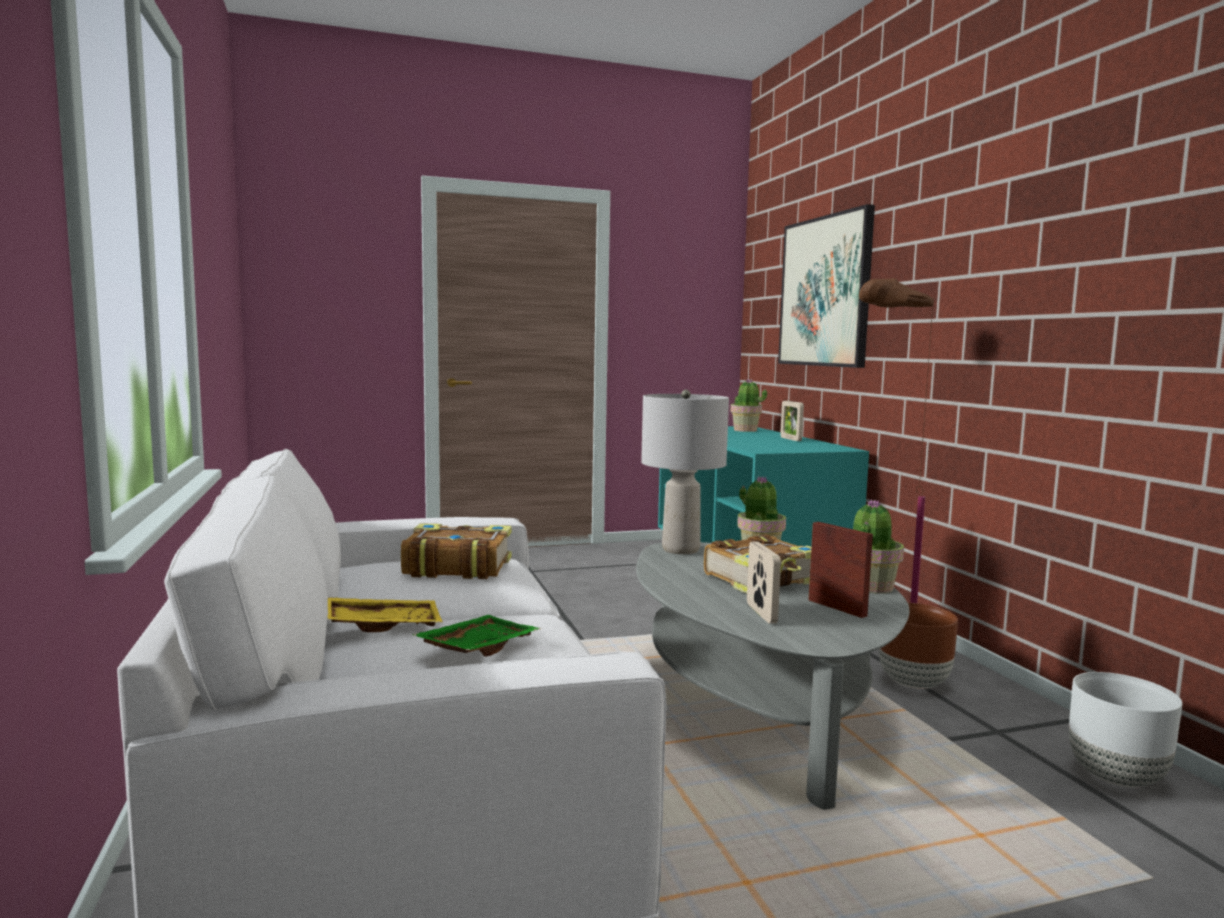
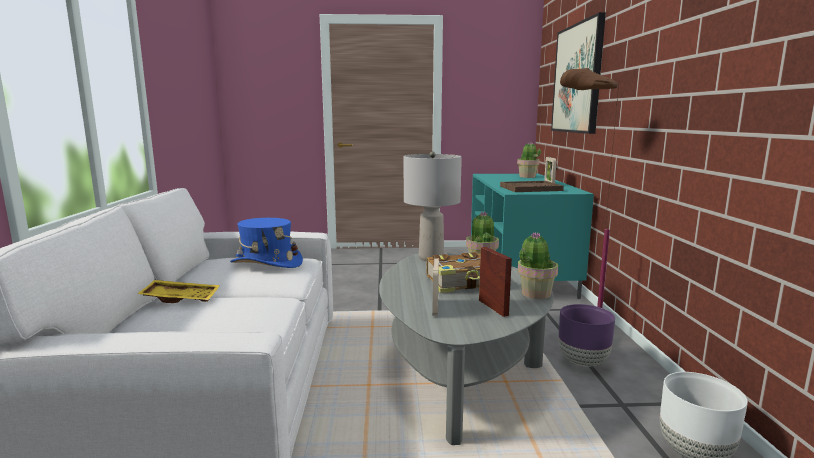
camera: 15 degrees right, 5 degrees up
book [401,523,512,579] -> blue hat [230,218,303,268]
green tray [412,615,541,657] -> none
brown planter [879,603,958,689] -> purple planter [559,304,615,367]
none -> brown tray [500,181,564,192]

